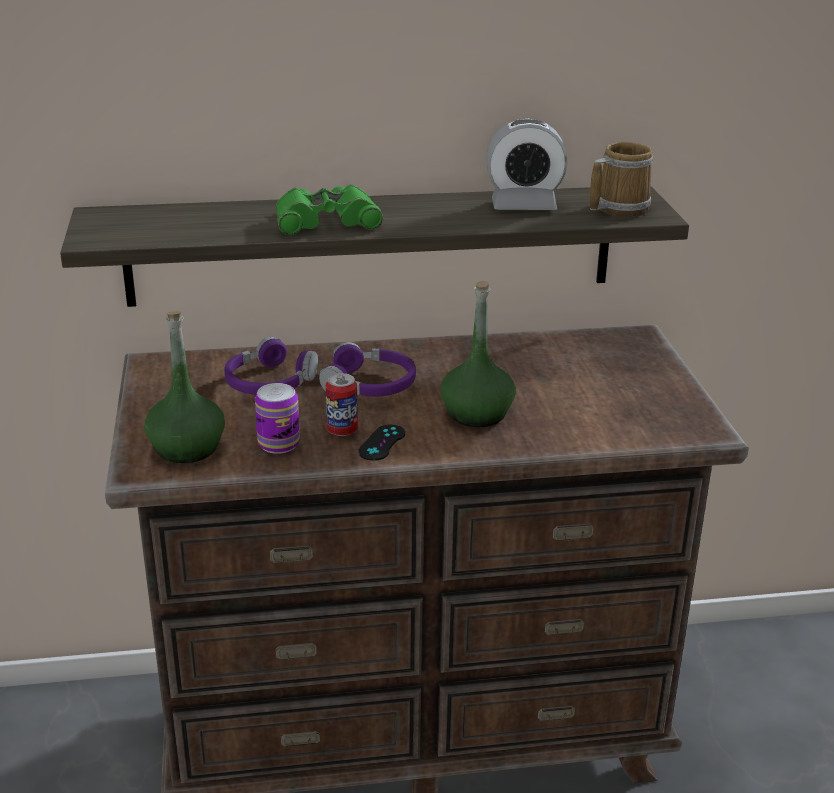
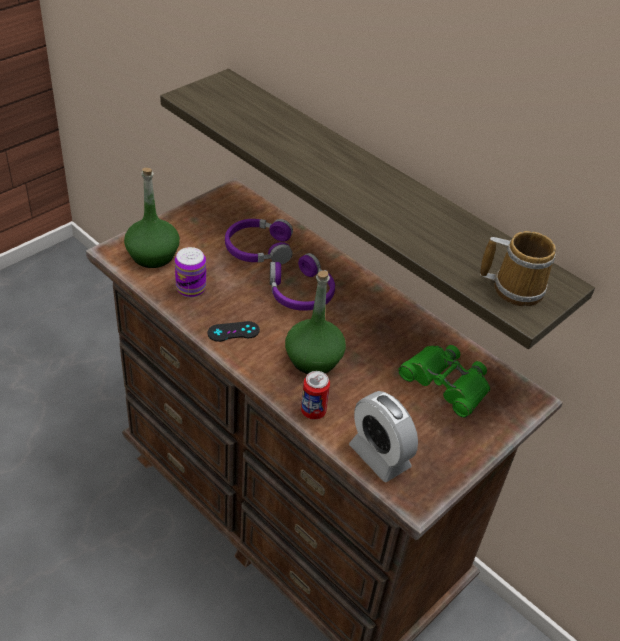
camera: 50 degrees right, 15 degrees up
green binoculars [276,184,383,235] -> green binoculars moved to [398,345,490,418]
can [326,373,358,436] -> can moved to [301,371,330,419]
alarm clock [486,119,568,210] -> alarm clock moved to [349,391,418,482]

